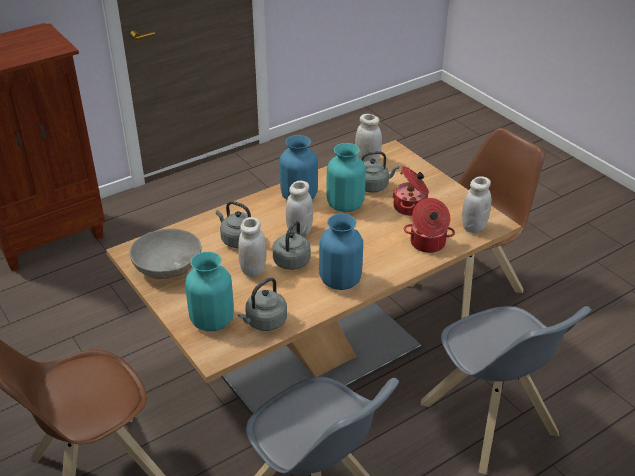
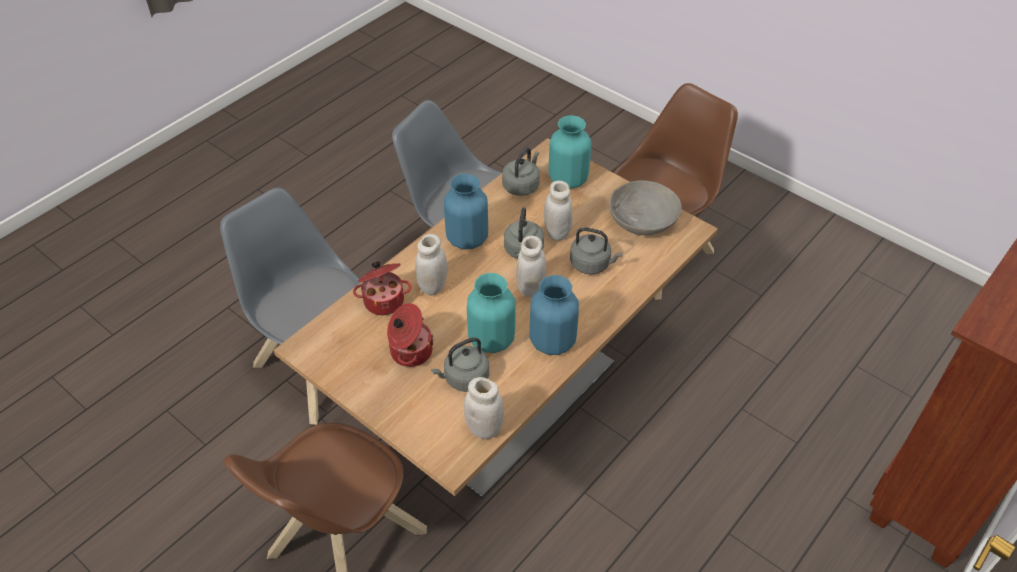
camera: 165 degrees right, 10 degrees up
white jar [462,176,491,233] -> white jar moved to [415,234,448,296]

